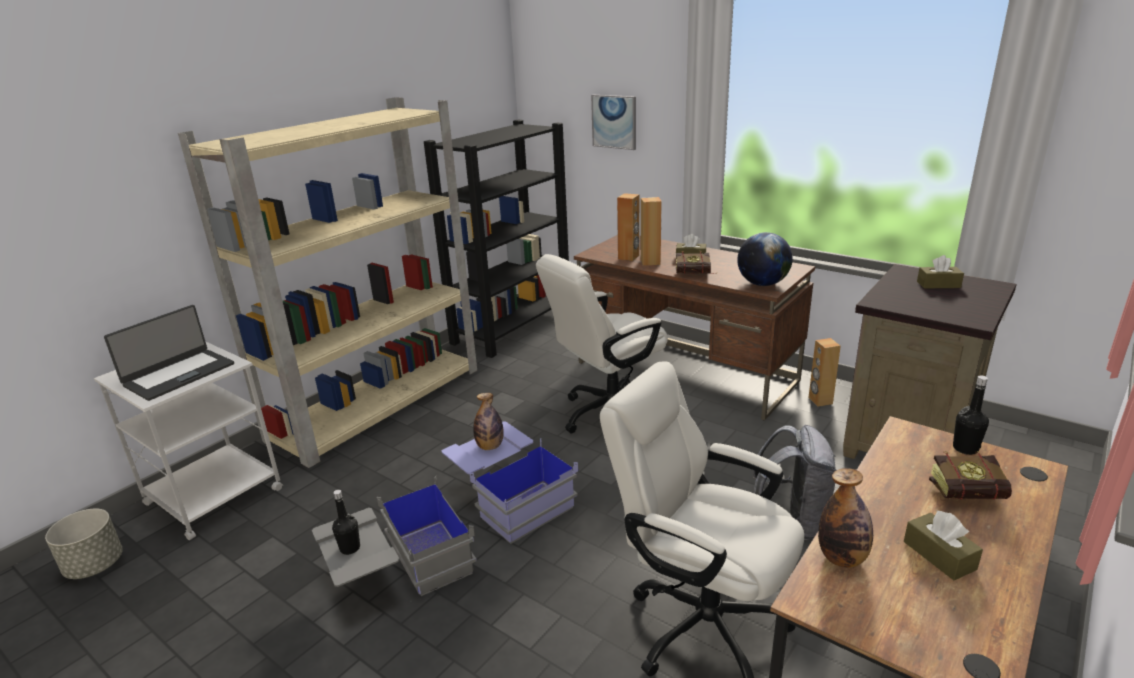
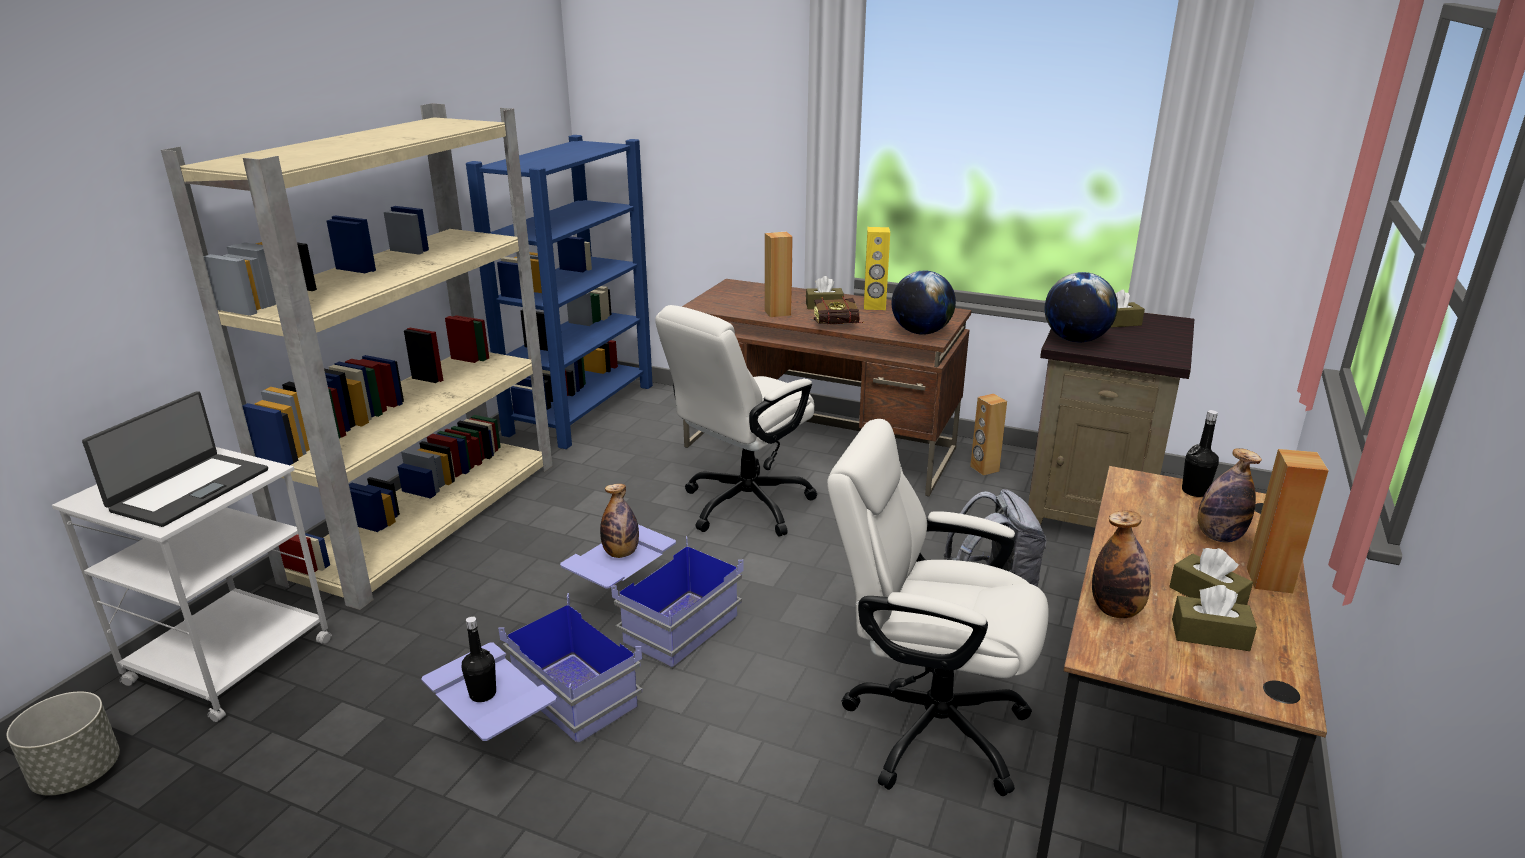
camera: 15 degrees left, 0 degrees up
grey storage box [312,475,477,596] -> blue storage box [421,593,643,745]
black bookcase [424,120,569,358] -> blue bookcase [466,135,653,449]
picture [591,95,636,150] -> none
brown speaker [617,193,639,261] -> brown speaker moved to [1247,449,1329,593]
book [929,451,1012,499] -> bottle [1198,448,1262,543]
none -> yellow speaker [864,227,890,310]
none -> globe [1045,272,1118,342]
none -> brown tissue box [1172,585,1257,651]

